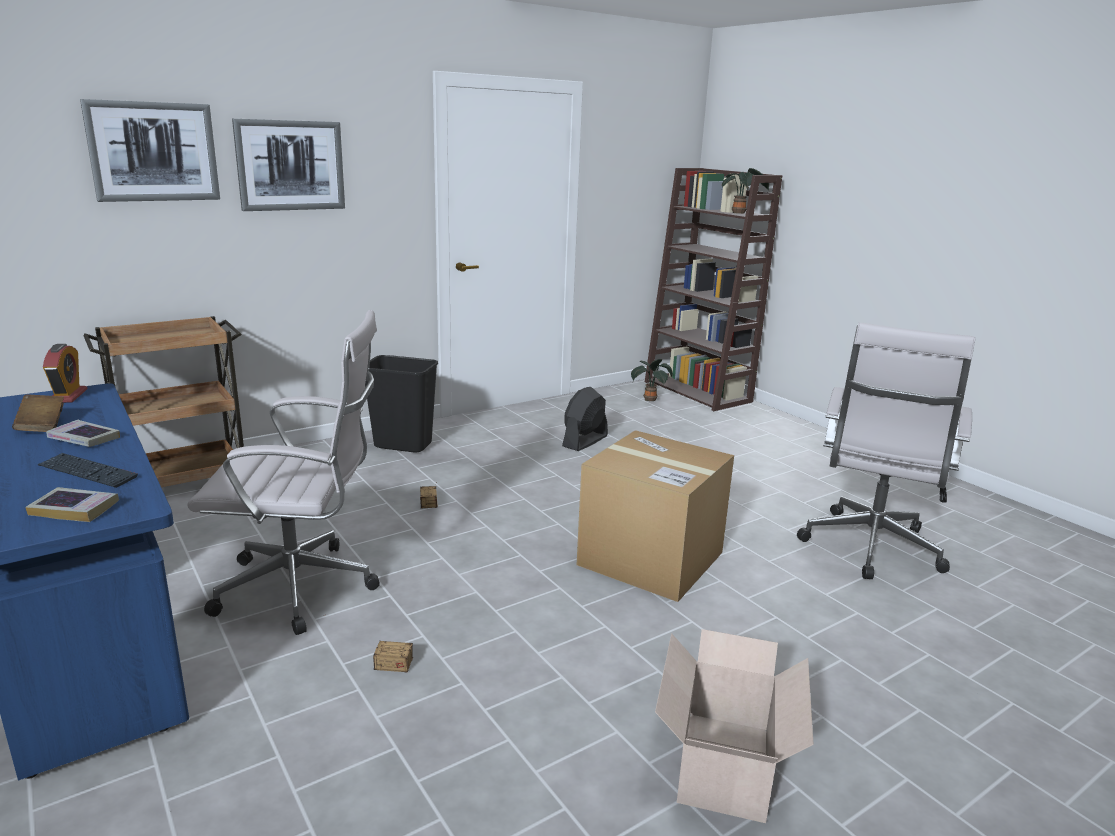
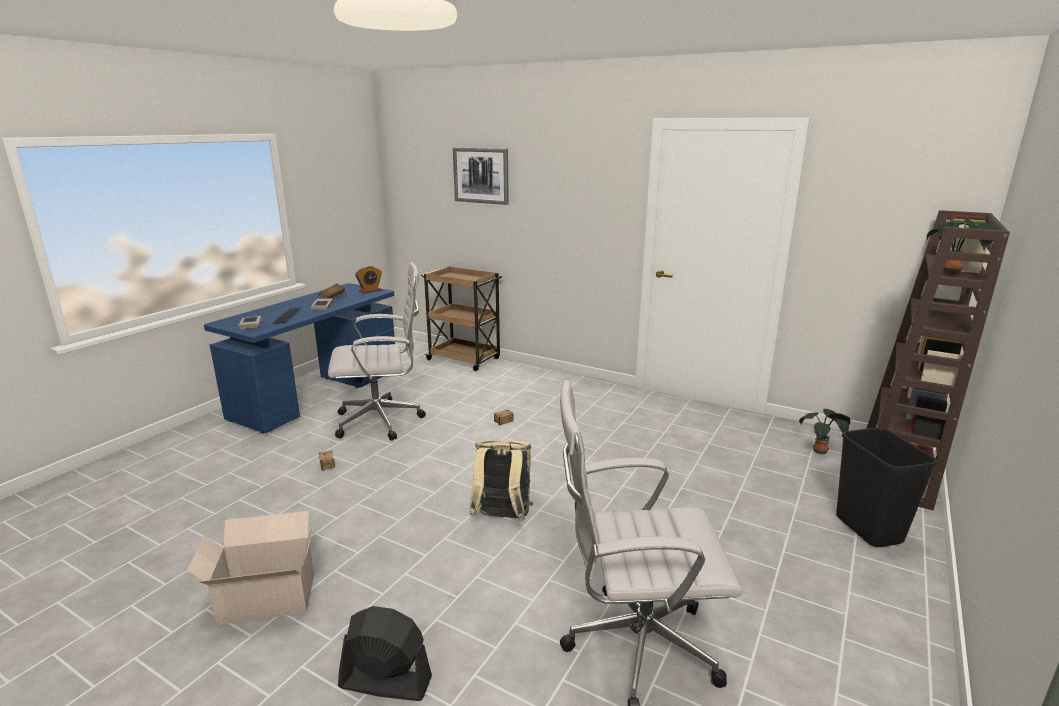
camera: 65 degrees right, 0 degrees up
white office chair [187,310,380,635] -> white office chair turned 75 degrees counterclockwise [328,262,426,441]
picture [232,119,345,211] -> none
black trash can [365,355,438,453] -> black trash can moved to [836,428,938,547]
black fan [562,387,608,451] -> black fan moved to [338,606,432,701]
cardboard box [577,430,734,602] -> beige backpack [469,440,533,521]

